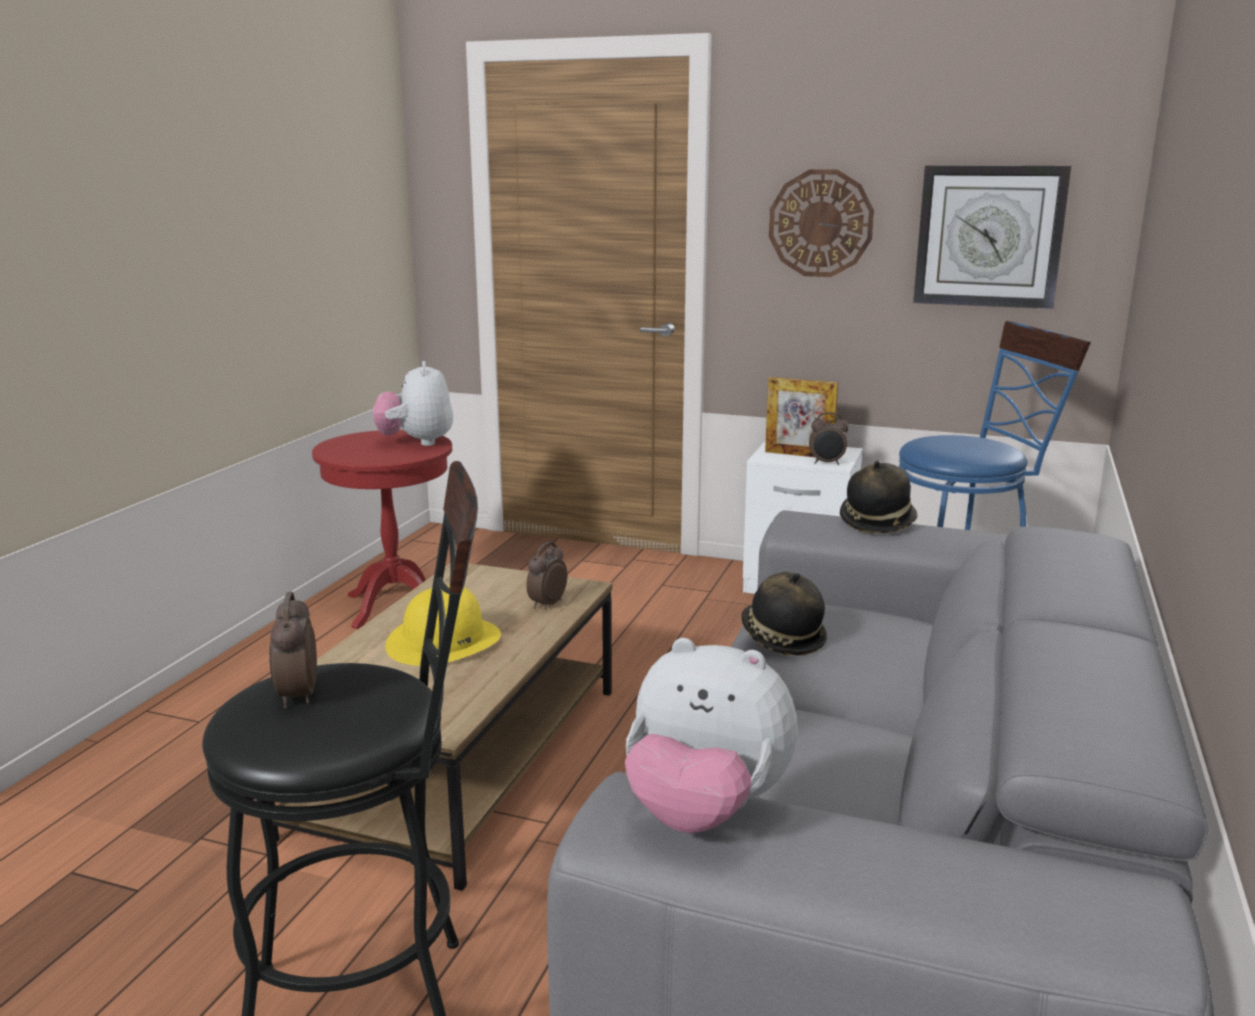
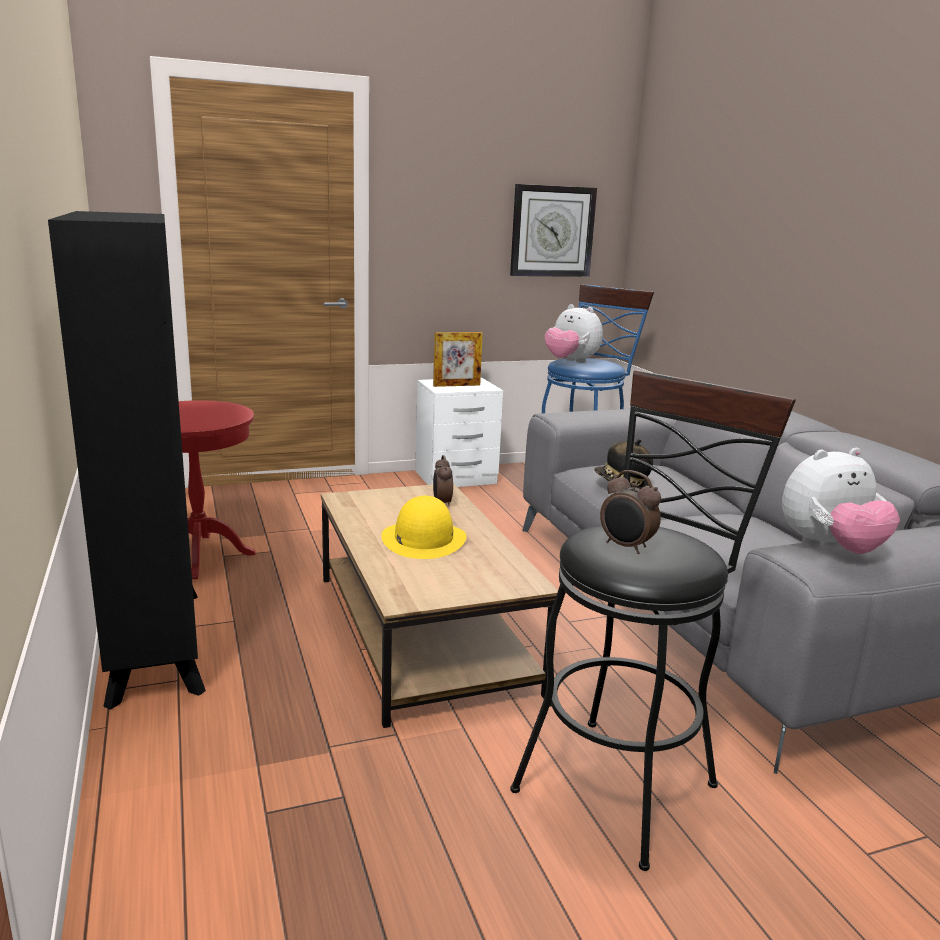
camera: 40 degrees left, 0 degrees up
plush toy [373,361,453,446] -> plush toy moved to [545,304,603,363]
wall clock [769,169,874,277] -> none
alarm clock [809,412,849,465] -> none
hat [840,461,918,533] -> none
none -> black bookcase [48,211,206,709]

